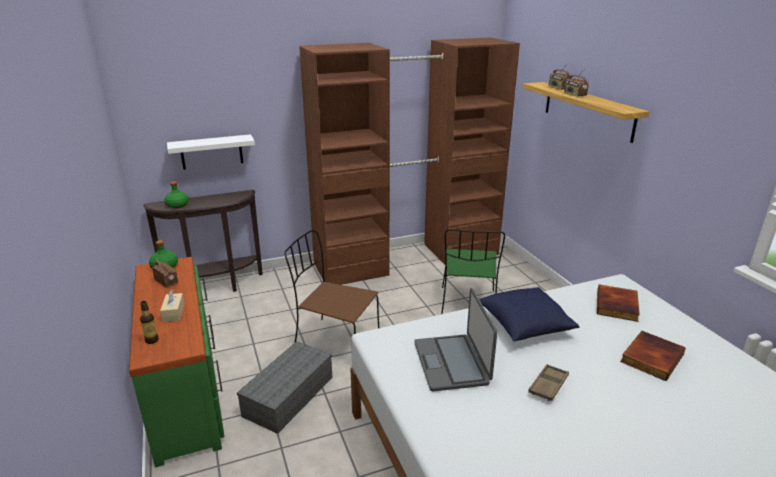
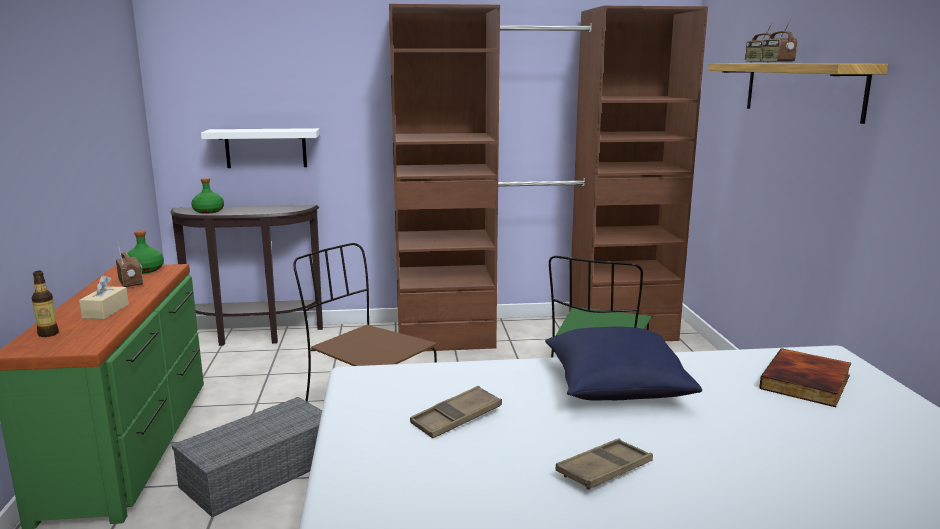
camera: 15 degrees right, 10 degrees down
laptop [414,288,497,391] -> brown tray [410,386,502,438]
book [620,331,686,381] -> none

